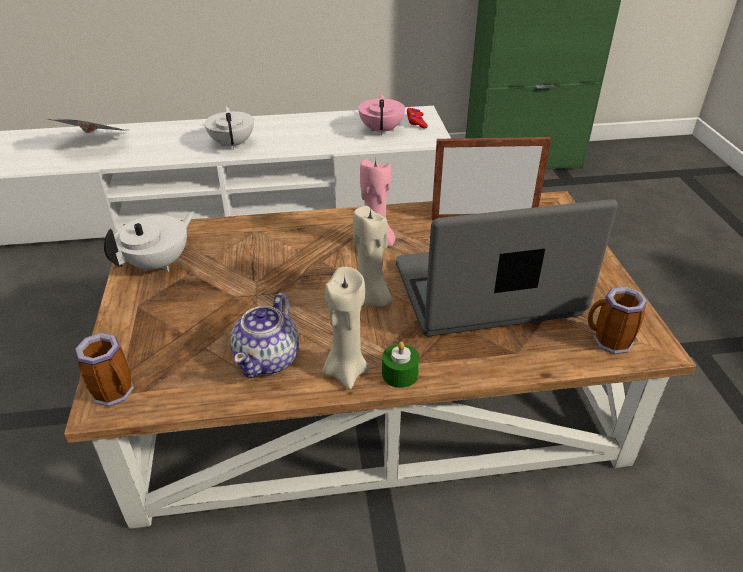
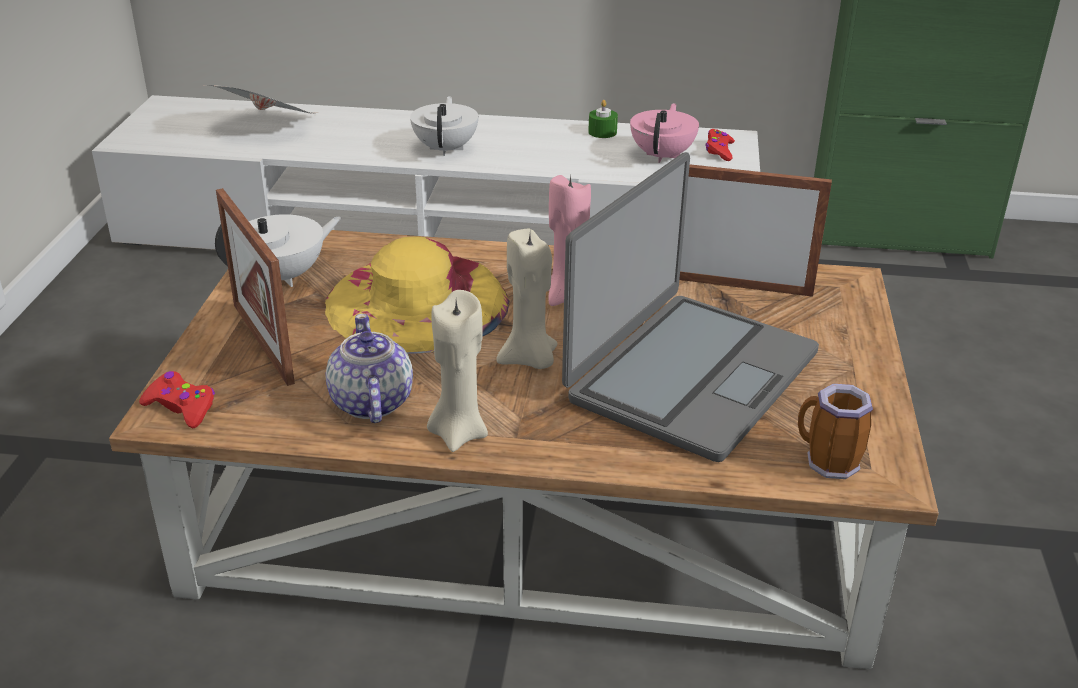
camera: 15 degrees right, 5 degrees down
mug [75,333,134,406] -> red game controller [139,371,215,428]
teapot [231,293,299,378] -> teapot turned 135 degrees clockwise [326,314,413,423]
green candle [382,342,420,388] -> green candle moved to [588,100,618,138]
laptop [396,199,618,336] -> laptop turned 120 degrees clockwise [562,152,819,462]
none -> picture frame [216,188,295,386]
none -> yellow hat [325,237,510,354]

